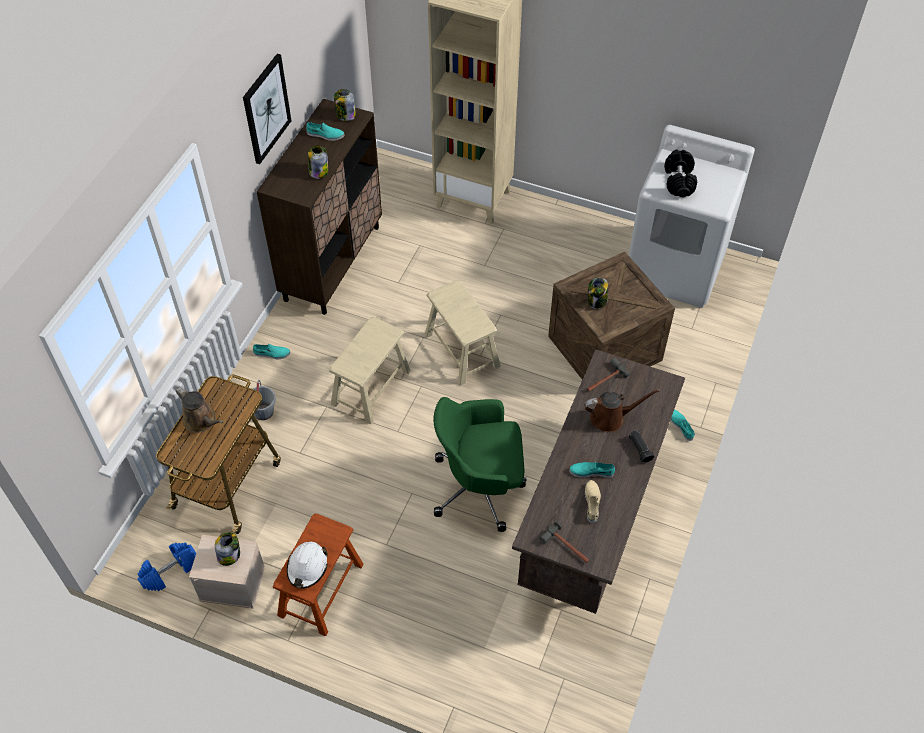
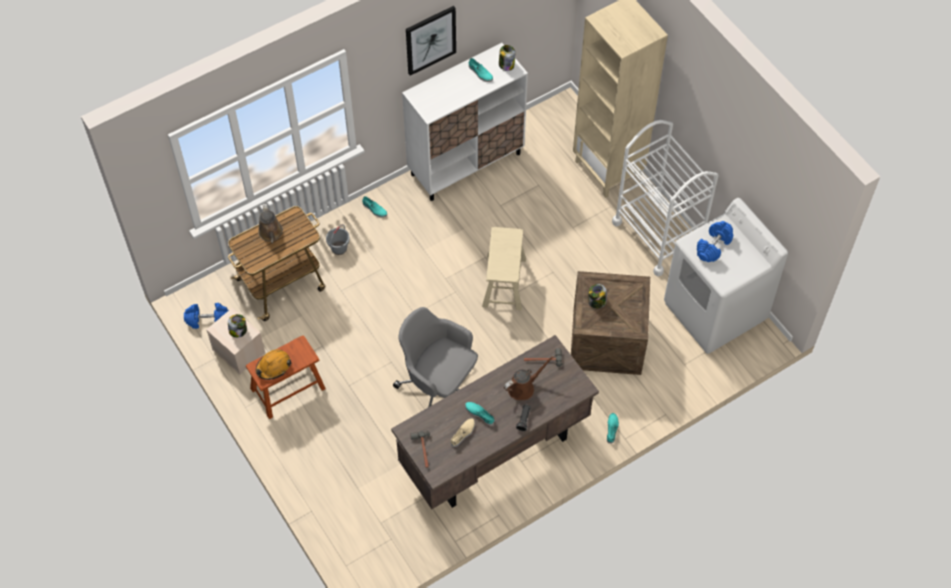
camera: 35 degrees right, 5 degrees up
brown cabinet [256,99,382,315] -> white cabinet [402,43,528,201]
white hard hat [287,542,328,589] -> orange hard hat [256,350,291,380]
jar [308,145,328,179] -> none
beige stool [329,317,411,424] -> none
green office chair [433,397,527,532] -> grey office chair [393,307,478,407]
brown watering can [585,389,660,433] -> brown watering can turned 60 degrees counterclockwise [504,355,555,400]
black dumbbell [664,150,697,197] -> blue dumbbell [697,221,733,262]
none -> white cart [612,120,719,276]

